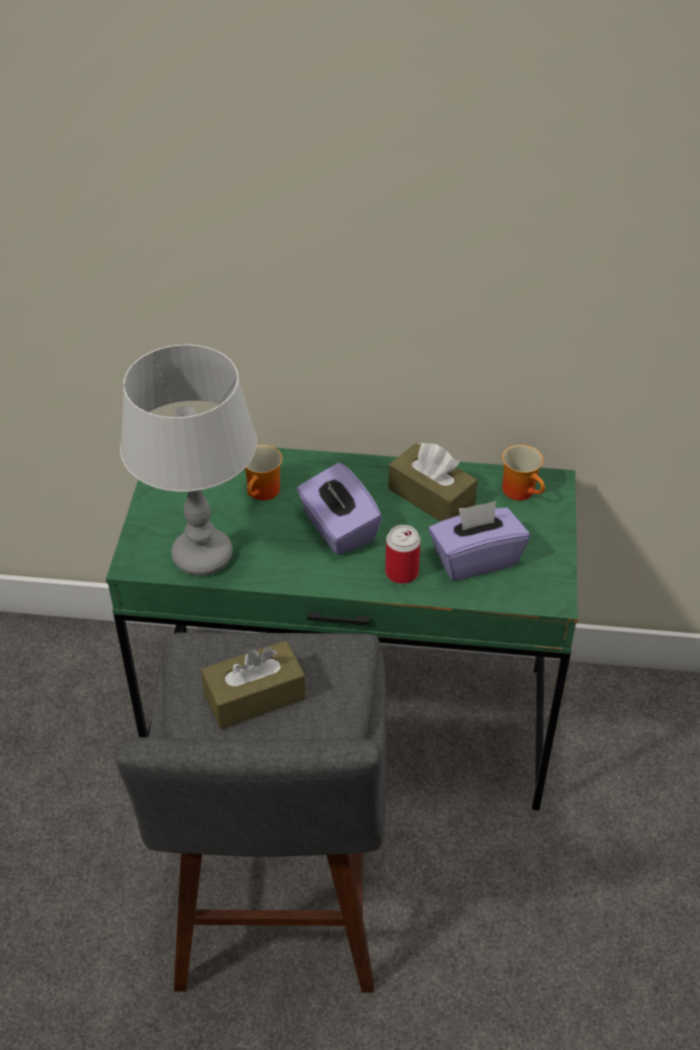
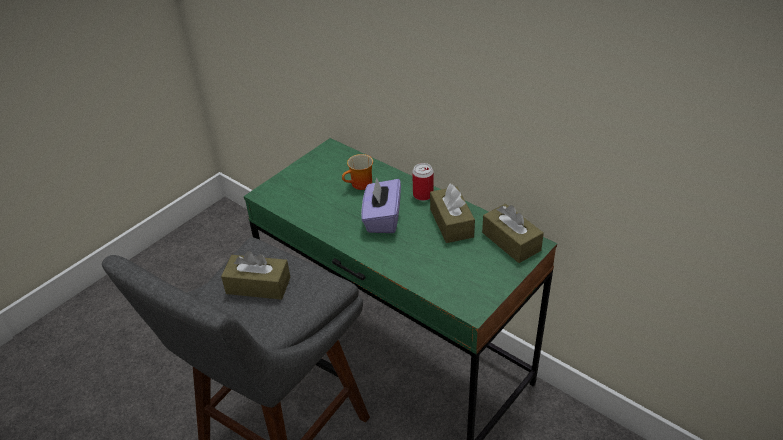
camera: 35 degrees right, 5 degrees down
grey table lamp [120,345,257,576] -> none
can [385,525,421,584] -> can moved to [412,163,434,201]
purple tissue box [429,501,530,581] -> none
mug [502,445,545,501] -> brown tissue box [482,204,544,263]

